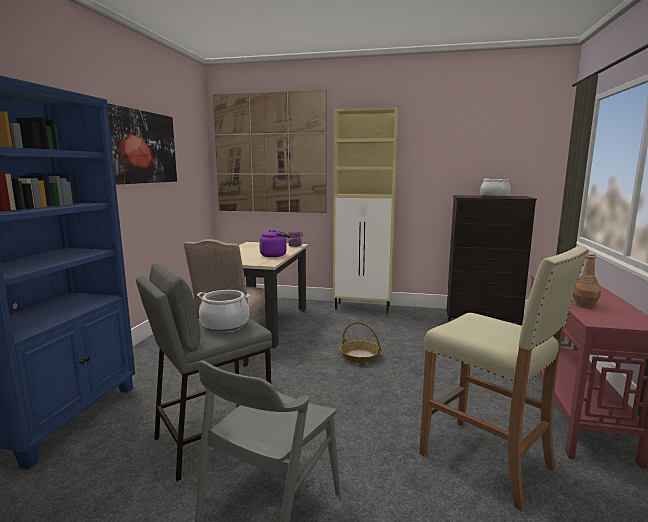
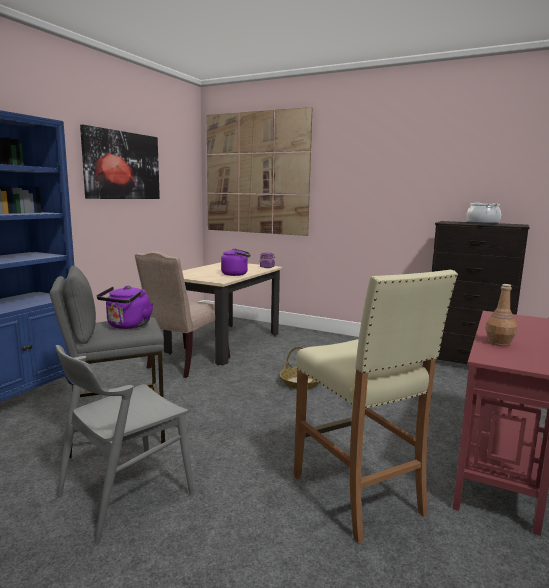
camera: 15 degrees right, 0 degrees up
cooking pot [197,290,250,331] -> purple kettle [97,286,153,329]
beige cabinet [333,107,398,313] -> none

